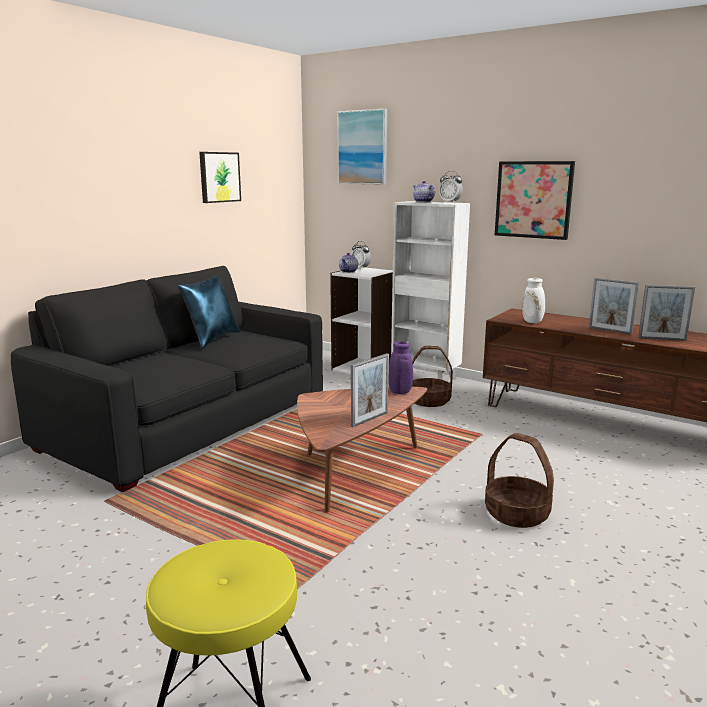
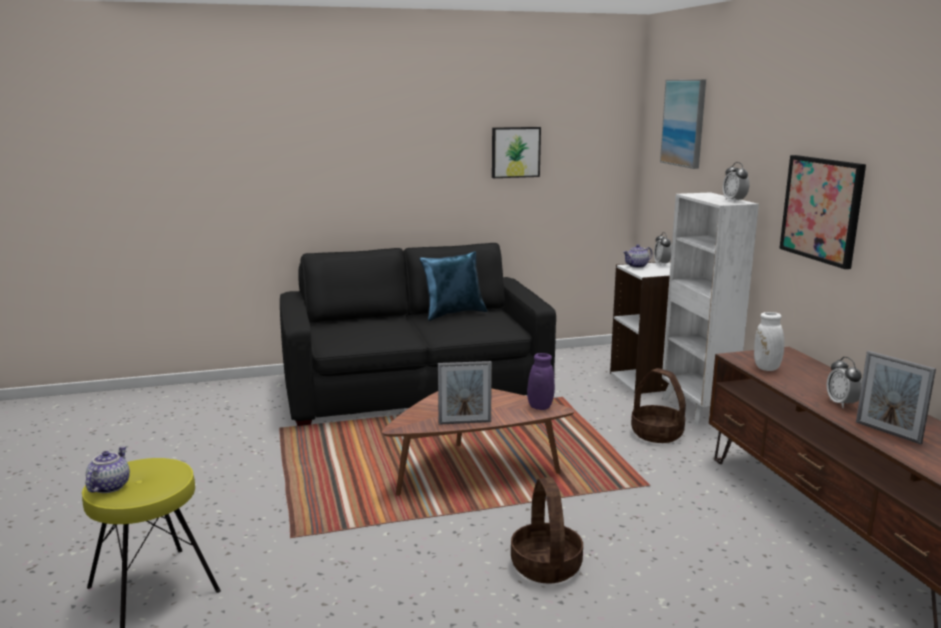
camera: 40 degrees right, 0 degrees up
teapot [413,181,435,202] -> teapot moved to [86,446,130,493]
picture frame [589,277,639,335] -> alarm clock [827,357,862,408]

